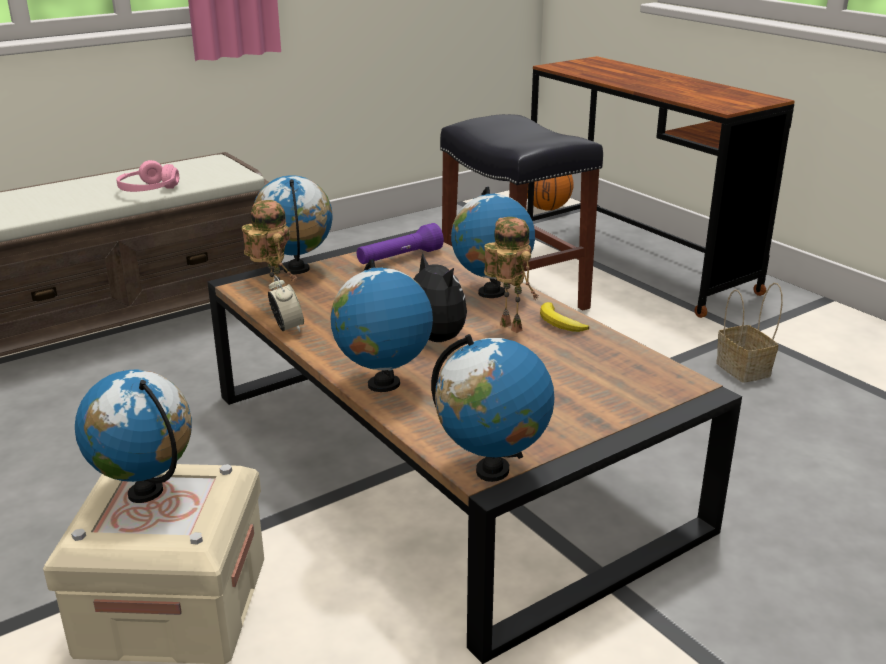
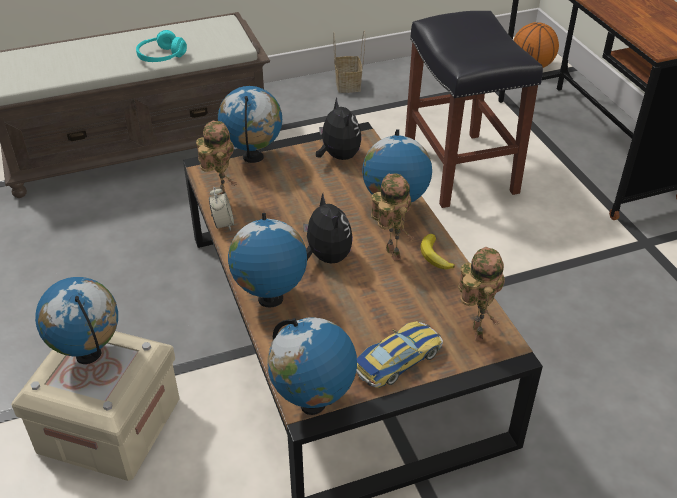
camera: 15 degrees right, 15 degrees up
pink headphones [116,160,179,192] -> turquoise headphones [136,30,187,62]
purple flashlight [357,223,444,264] -> plush toy [316,98,362,160]
basket [716,283,783,383] -> basket moved to [333,30,365,93]
none -> toy car [356,321,443,388]
none -> toy robot [458,247,505,341]

